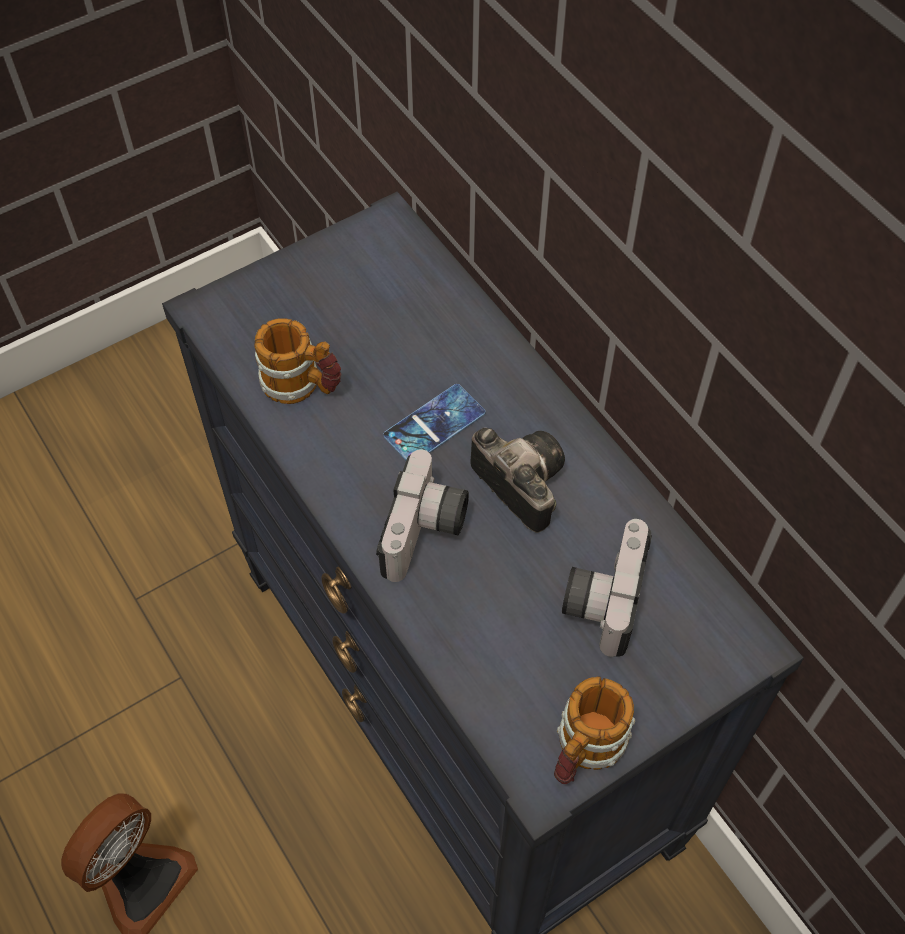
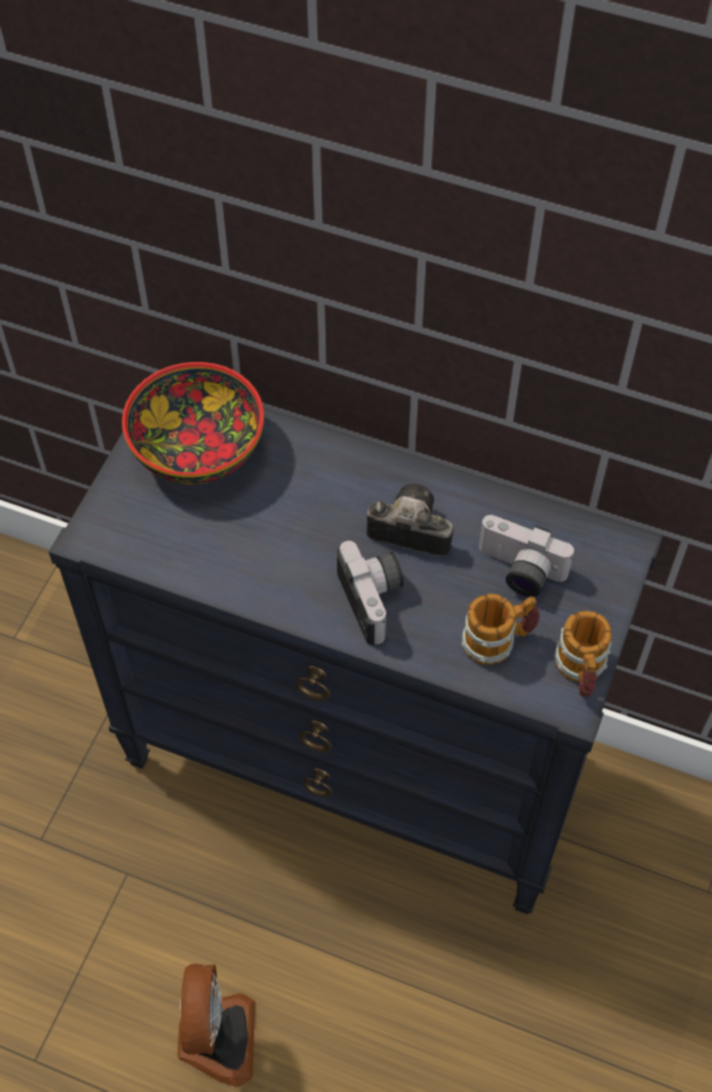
camera: 35 degrees left, 0 degrees up
mug [254,318,342,404] -> mug moved to [462,594,540,665]
phone [383,384,485,460] -> none
camera [562,519,652,657] -> camera turned 45 degrees counterclockwise [479,515,574,597]
none -> bowl [122,362,264,484]

